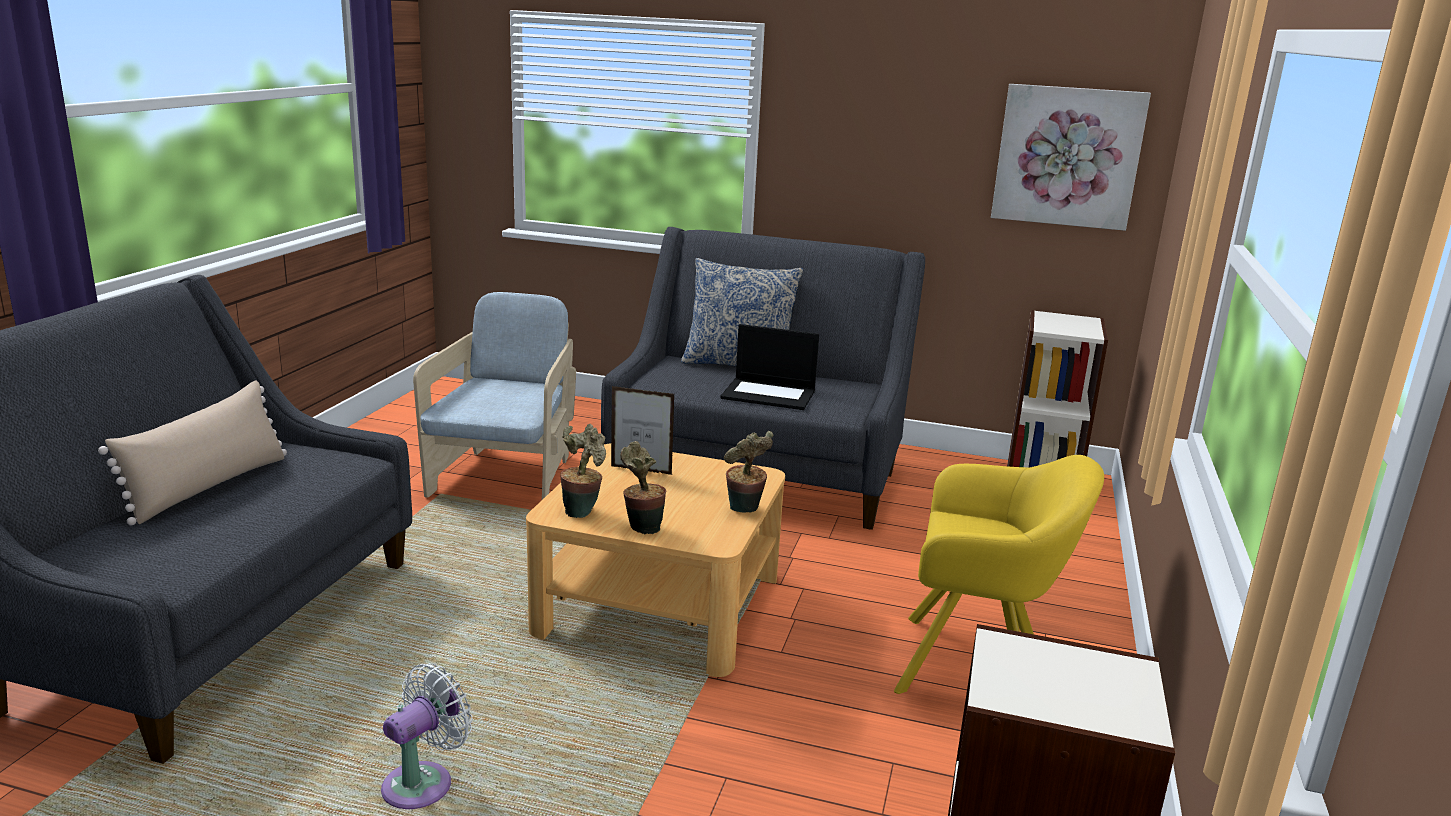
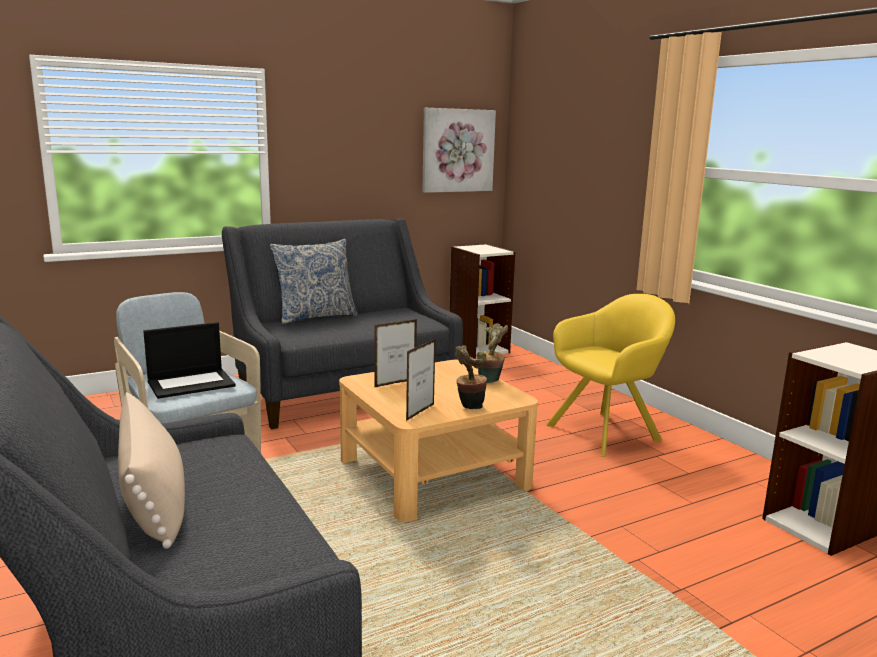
camera: 45 degrees left, 5 degrees down
white fan [381,663,473,809] -> none
potted plant [560,424,606,518] -> picture frame [406,338,436,421]
laptop [720,324,819,410] -> laptop moved to [143,322,236,399]

